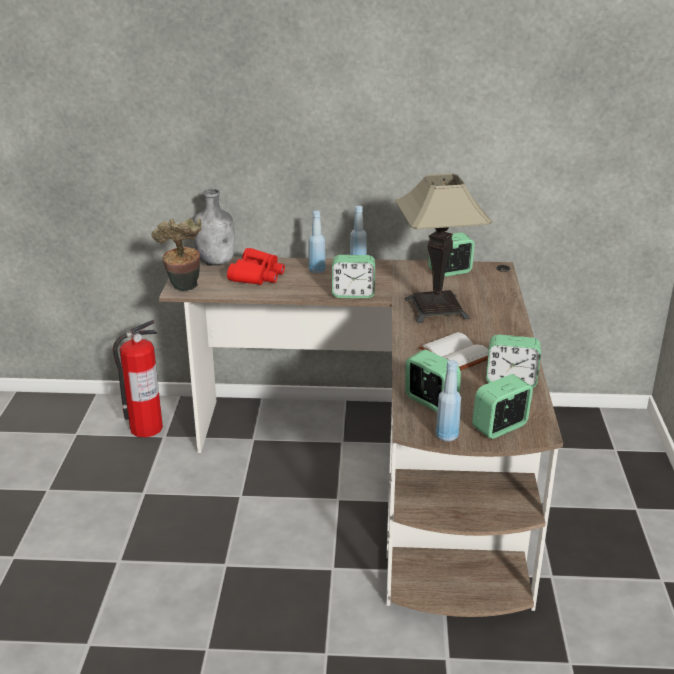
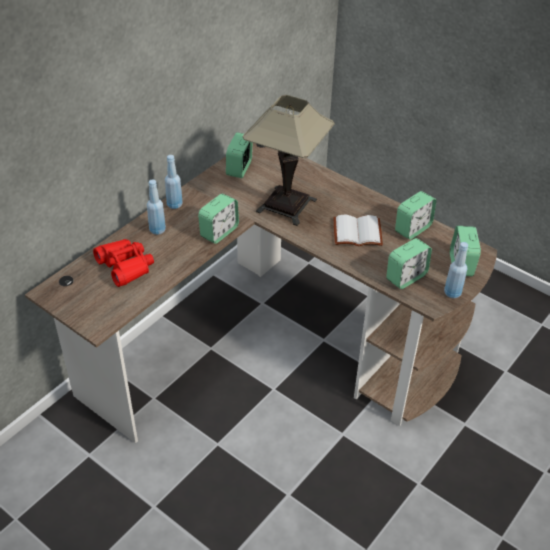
camera: 55 degrees left, 15 degrees up
fire extinguisher [113,320,163,437] -> none
potted plant [151,218,201,291] -> none
grey bottle [194,189,235,265] -> none
alarm clock [405,349,461,412] -> alarm clock turned 150 degrees clockwise [386,238,432,289]

